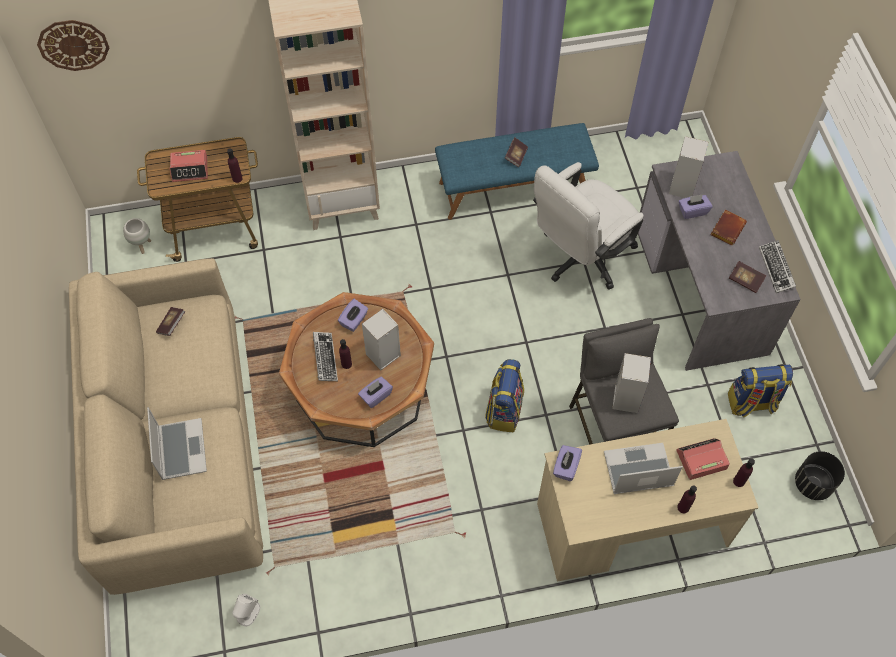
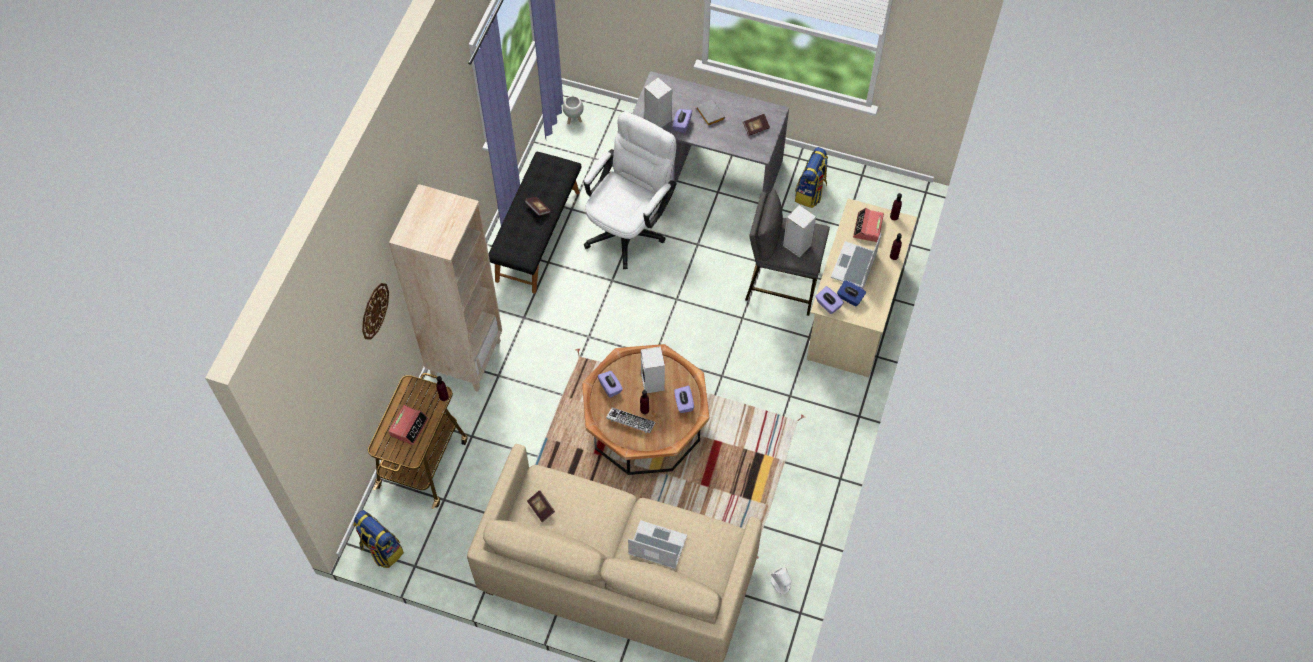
camera: 60 degrees left, 0 degrees up
wall clock [37,20,109,71] -> wall clock moved to [362,283,389,339]
white planter [123,218,151,254] -> white planter moved to [563,96,584,124]
blue bench [435,123,599,220] -> black bench [489,152,582,294]
backpack [485,359,524,433] -> backpack moved to [353,510,404,568]
white office chair [533,162,644,289] -> white office chair turned 135 degrees counterclockwise [584,111,677,269]
brown book [710,210,747,246] -> grey book [696,99,725,126]
keyboard [759,240,796,293] -> none
black planter [795,451,845,500] -> none
none -> blue tissue box [837,280,866,306]

